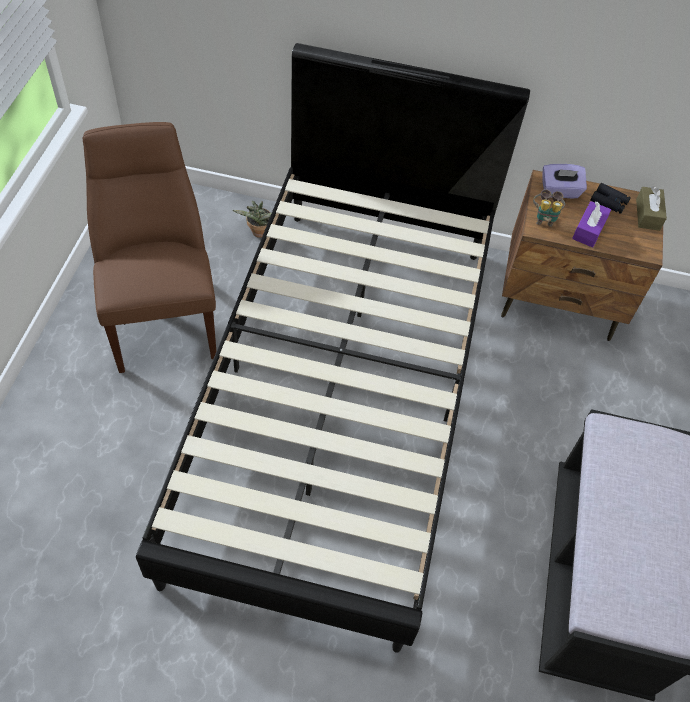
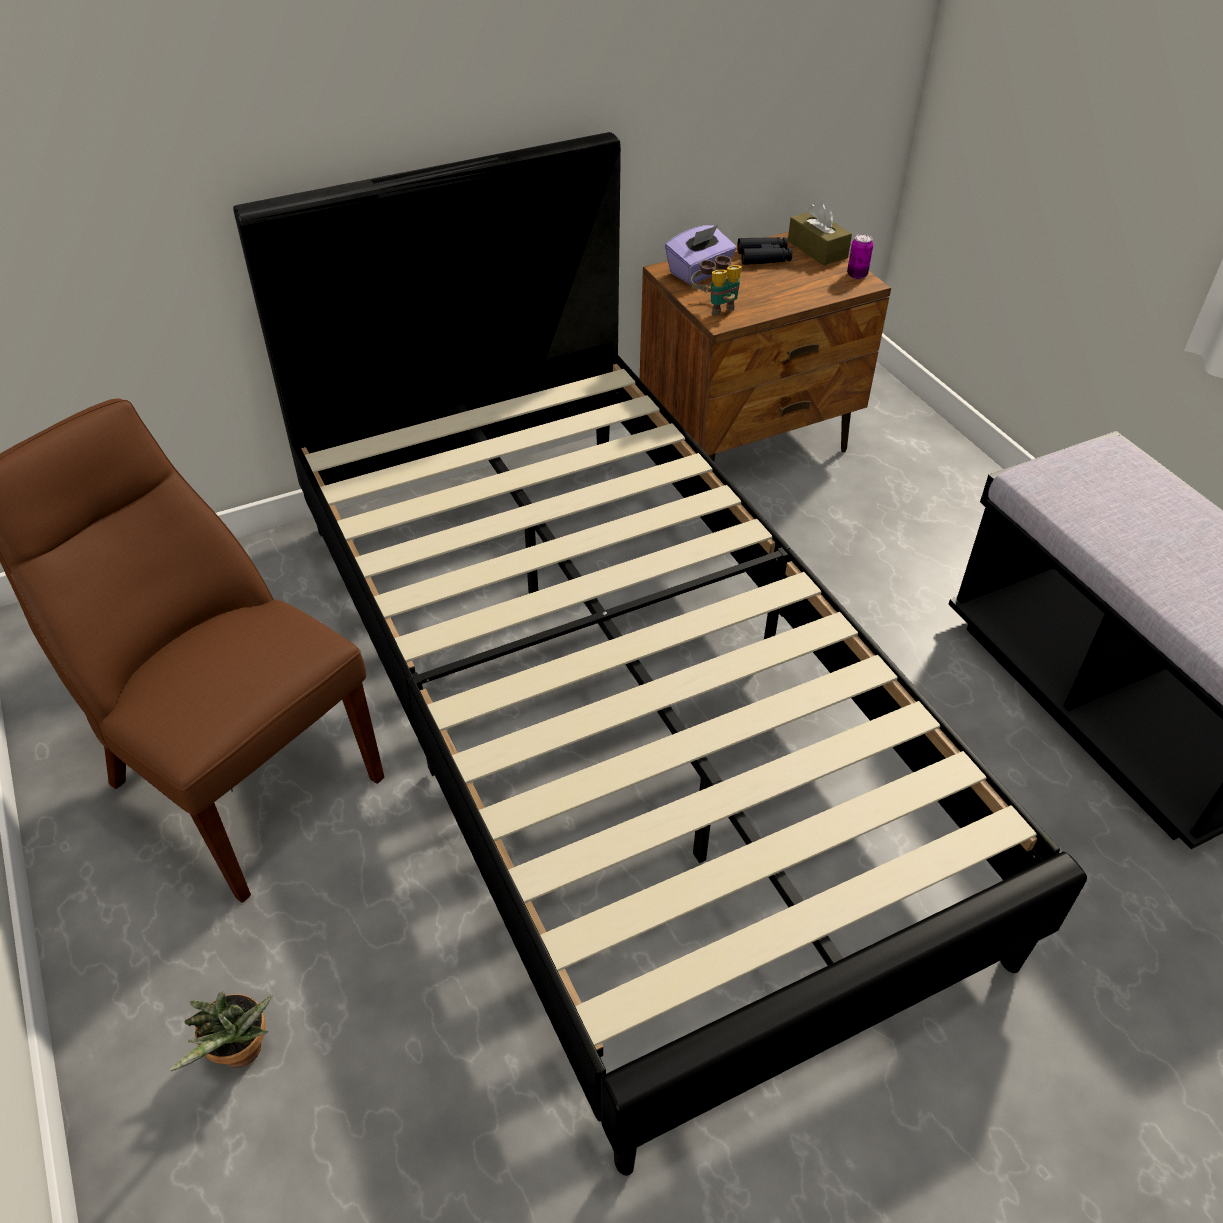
camera: 35 degrees left, 10 degrees down
potted plant [232,201,272,238] -> potted plant moved to [169,992,272,1071]
purple tissue box [572,201,611,248] -> none
none -> can [847,234,873,279]

